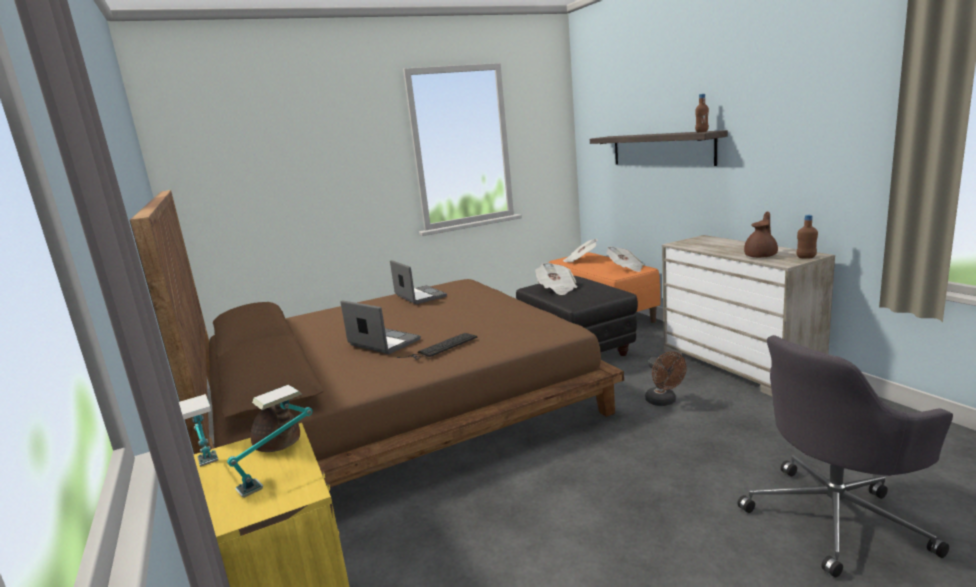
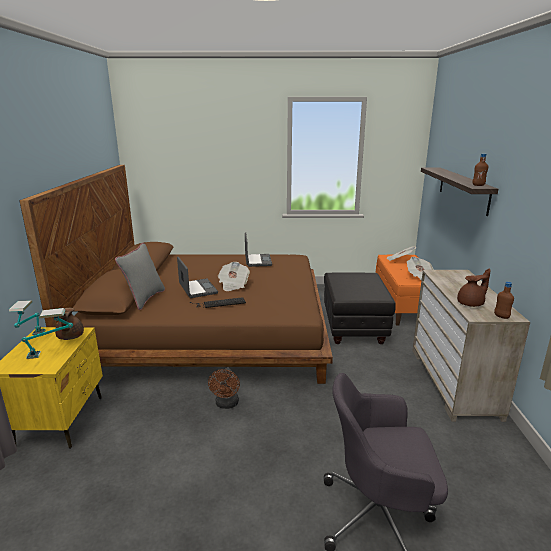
camera: 25 degrees right, 5 degrees up
newspaper [535,263,578,295] -> newspaper moved to [218,262,250,291]
brown fan [645,351,687,406] -> brown fan moved to [208,368,240,409]
none -> grey pillow [115,243,165,310]

